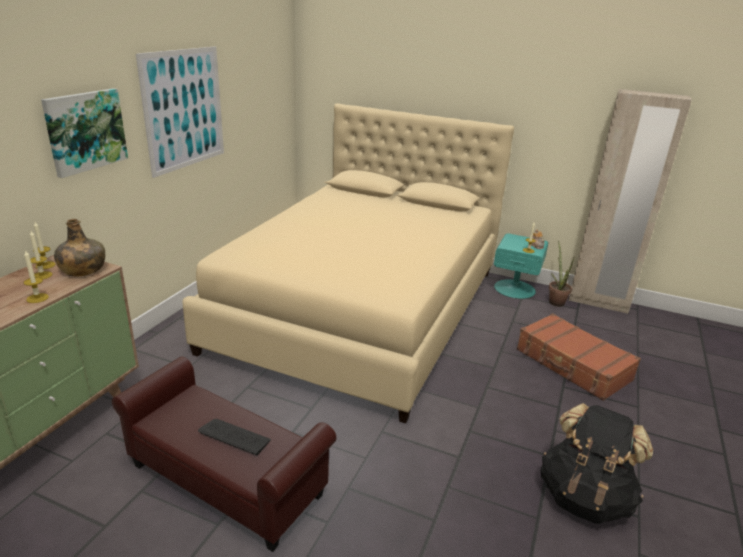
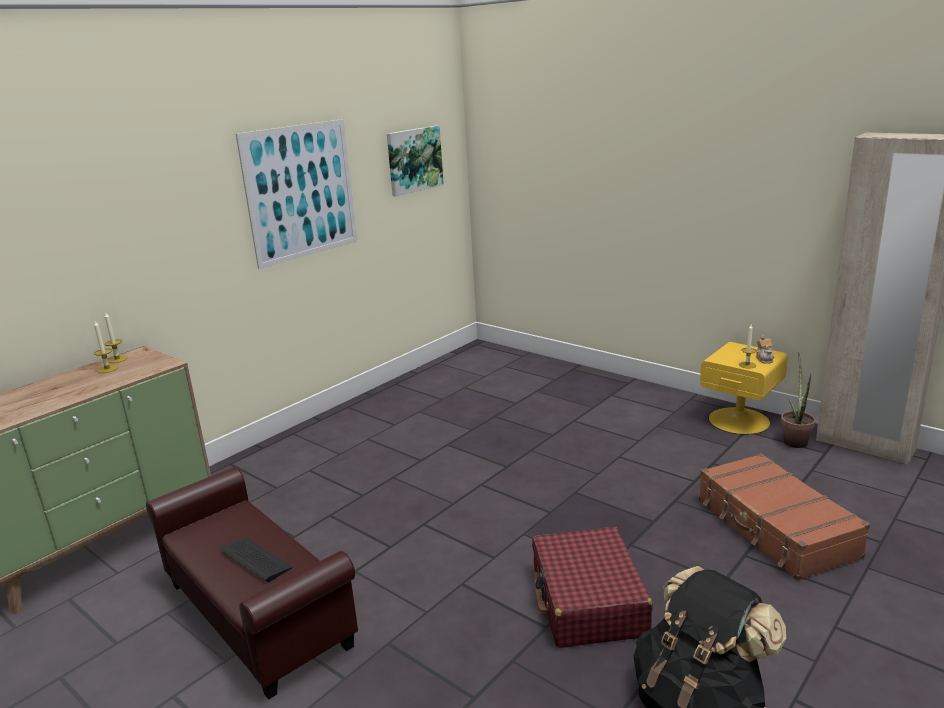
camera: 20 degrees right, 5 degrees down
candle [24,250,49,303] -> none
picture [41,88,128,178] -> picture moved to [387,126,444,196]
green bottle [54,219,105,277] -> none
beige bed [182,103,514,423] -> none
turquoise nightstand [494,233,548,299] -> yellow nightstand [700,342,788,434]
none -> red suitcase [532,527,653,648]

